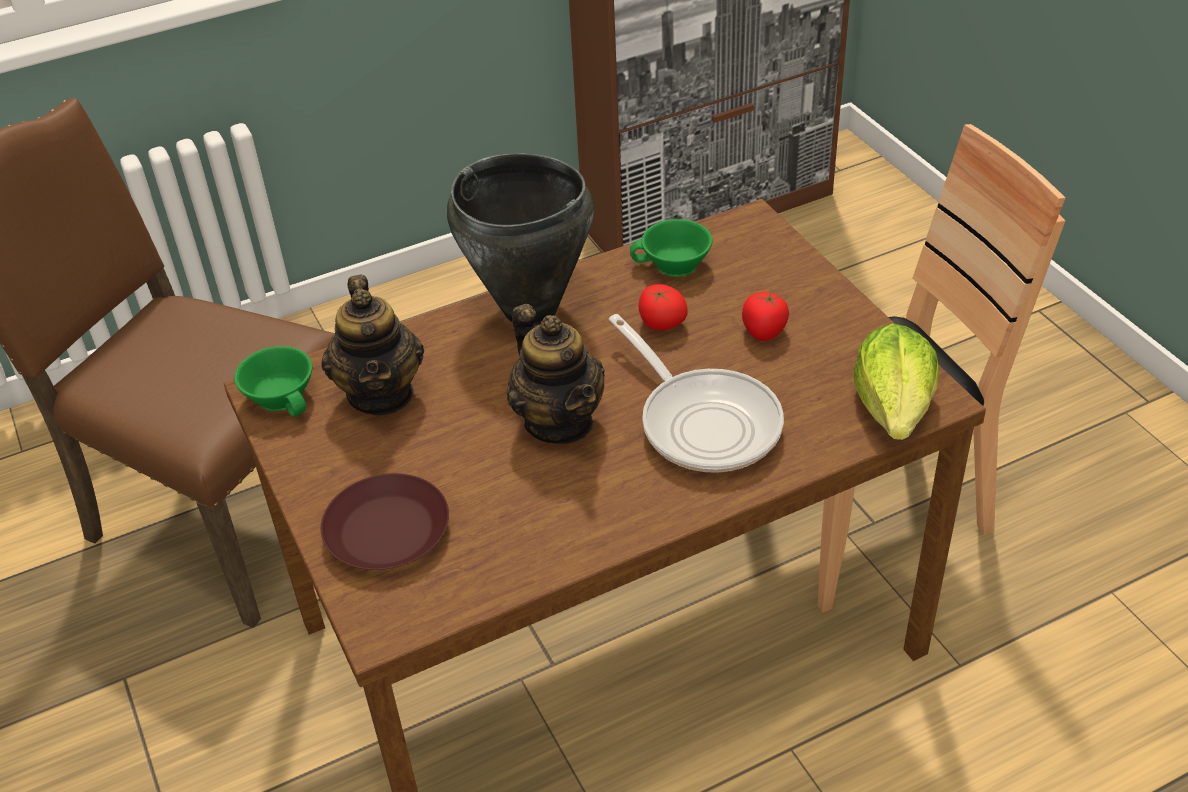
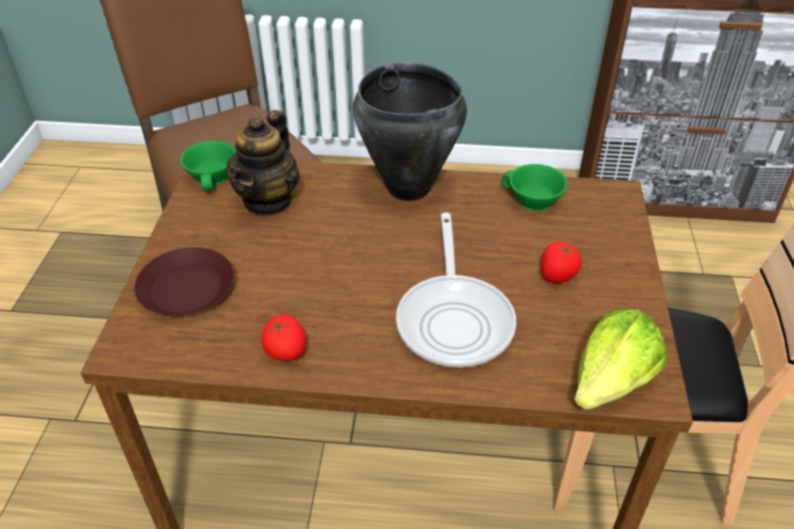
camera: 30 degrees right, 0 degrees up
teapot [507,304,605,444] -> none
tomato [639,284,688,330] -> tomato moved to [261,314,306,361]

